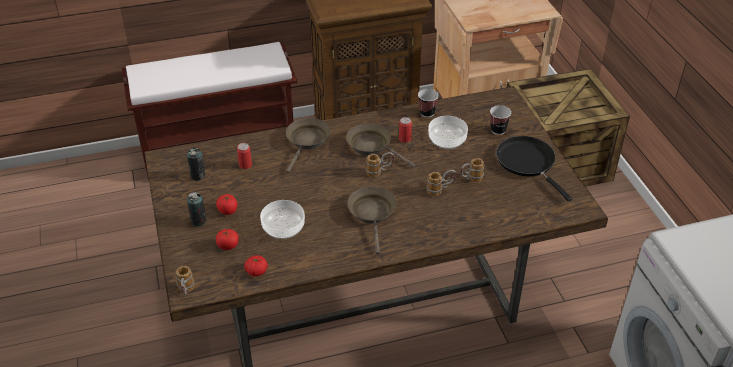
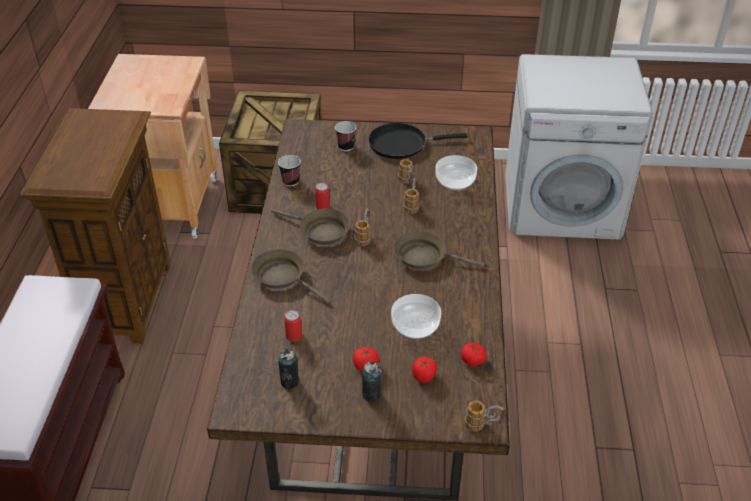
camera: 70 degrees left, 0 degrees up
brown frying pan [346,123,415,167] -> brown frying pan turned 120 degrees counterclockwise [271,209,350,245]
bowl [428,116,468,149] -> bowl moved to [435,155,477,190]

